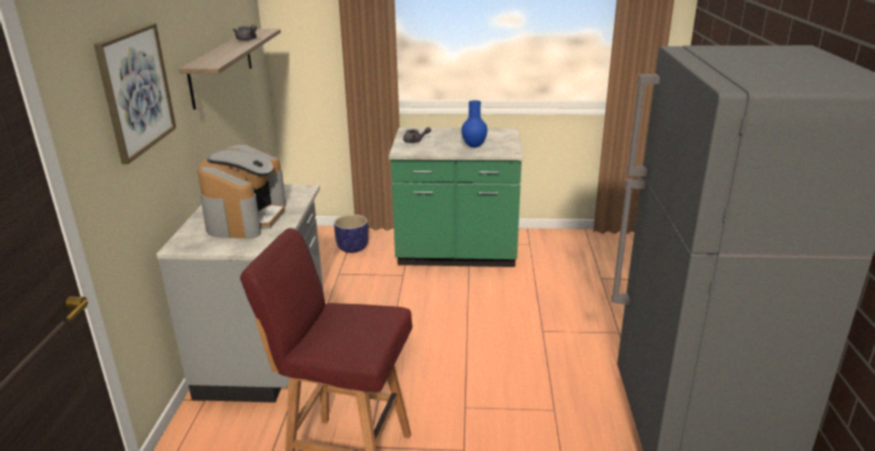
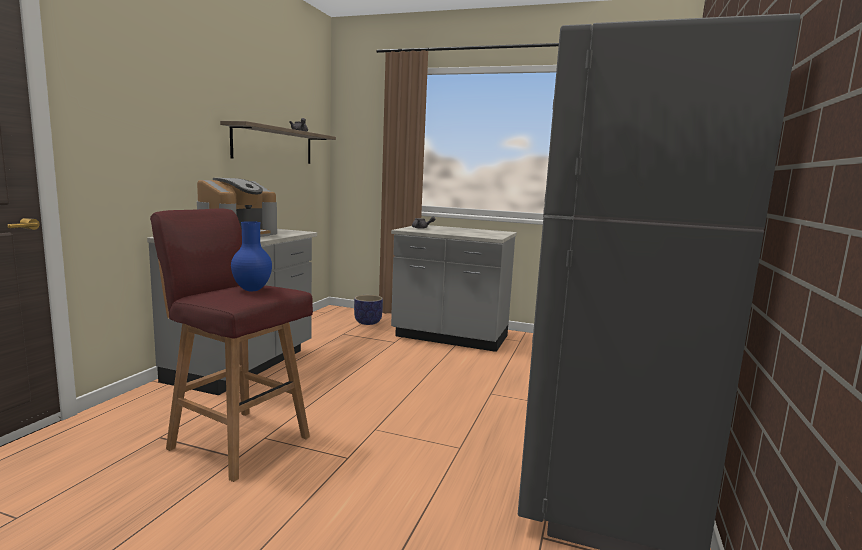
camera: 15 degrees right, 15 degrees down
picture [94,23,176,164] -> none
green counter [389,128,523,267] -> grey counter [391,225,517,352]
blue vase [461,100,487,148] -> blue vase moved to [231,221,272,291]

